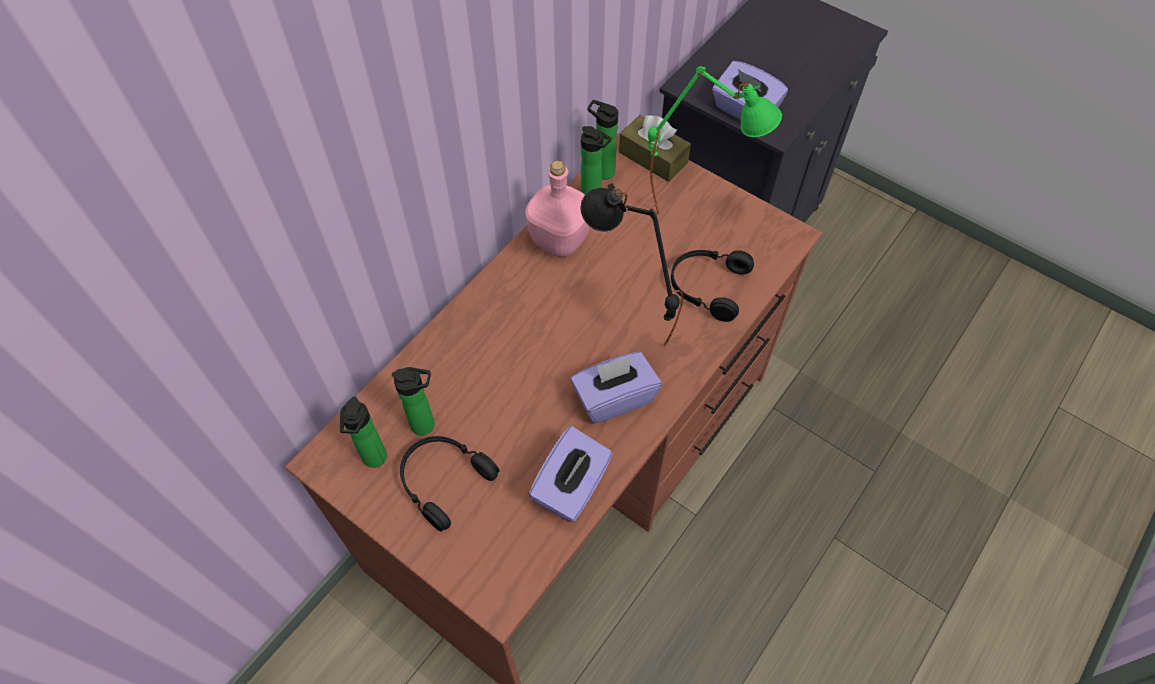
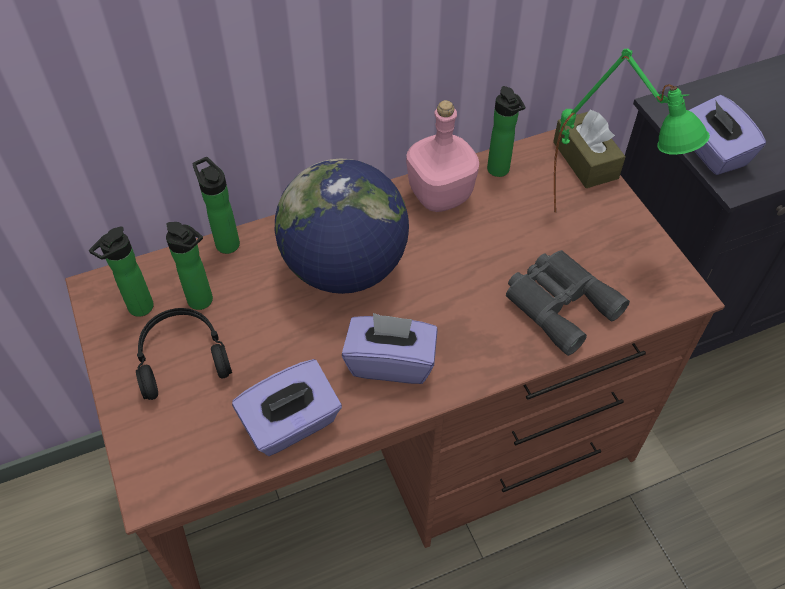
camera: 30 degrees right, 5 degrees down
black table lamp [580,183,683,346] -> none
bottle [587,100,618,180] -> bottle moved to [192,157,240,254]
black headphones [671,250,754,322] -> grey binoculars [506,250,630,356]
none -> globe [275,159,409,294]

